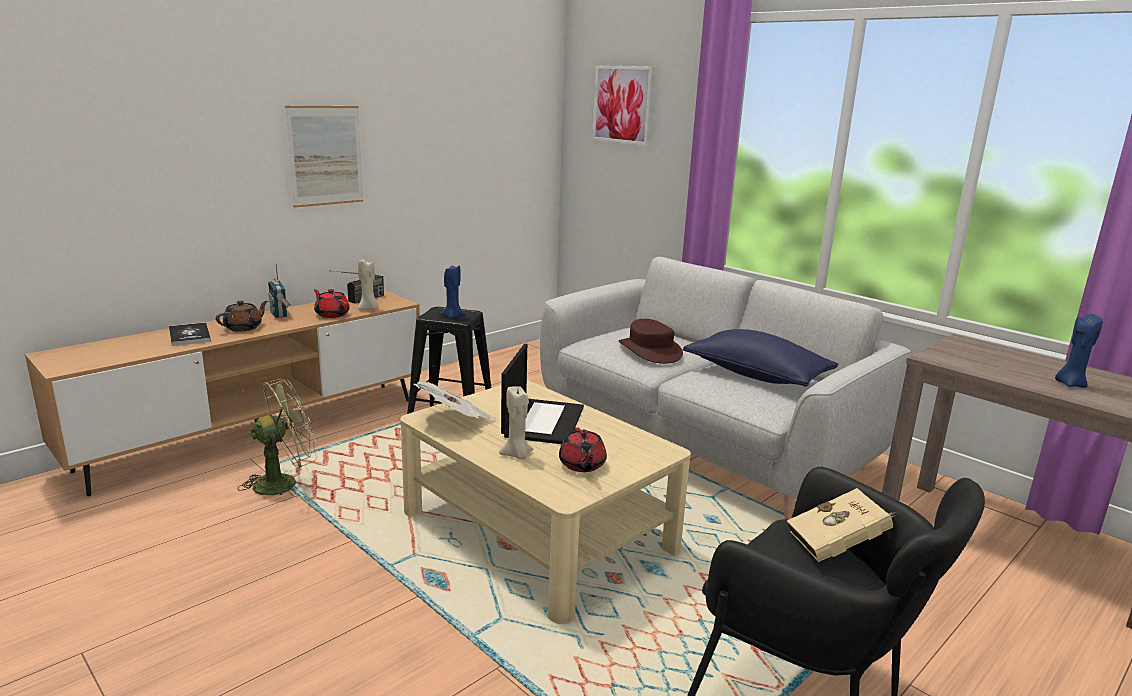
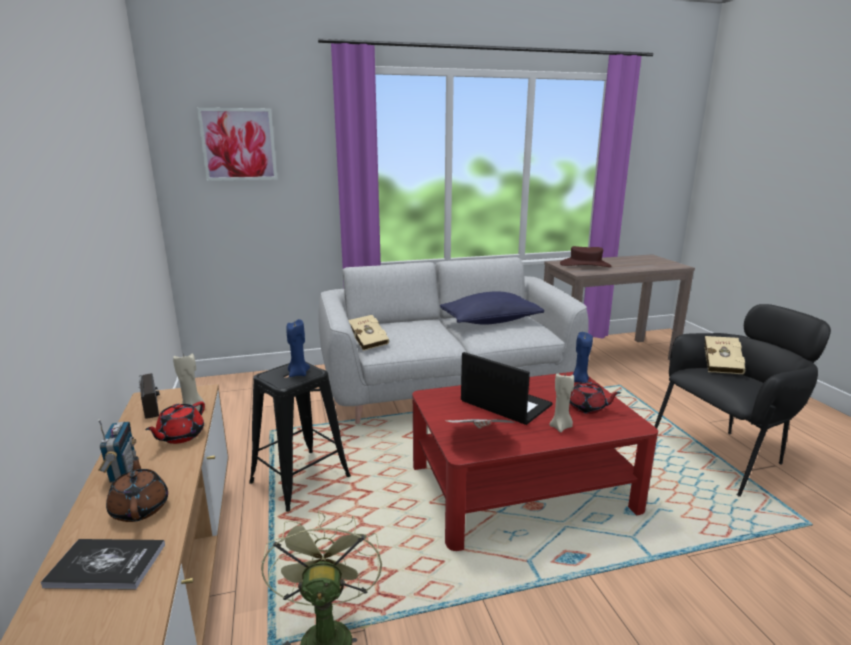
camera: 60 degrees left, 0 degrees up
radio [268,264,291,318] -> radio turned 105 degrees counterclockwise [98,419,136,483]
picture [285,106,364,208] -> none
red teapot [314,289,350,318] -> red teapot turned 45 degrees counterclockwise [145,401,205,444]
beige coffee table [400,380,691,624] -> red coffee table [412,372,658,551]
brown hat [619,319,683,364] -> brown hat moved to [560,246,611,267]
blue candle [1055,314,1103,388] -> blue candle moved to [573,332,593,383]
none -> beige book [349,315,389,351]

